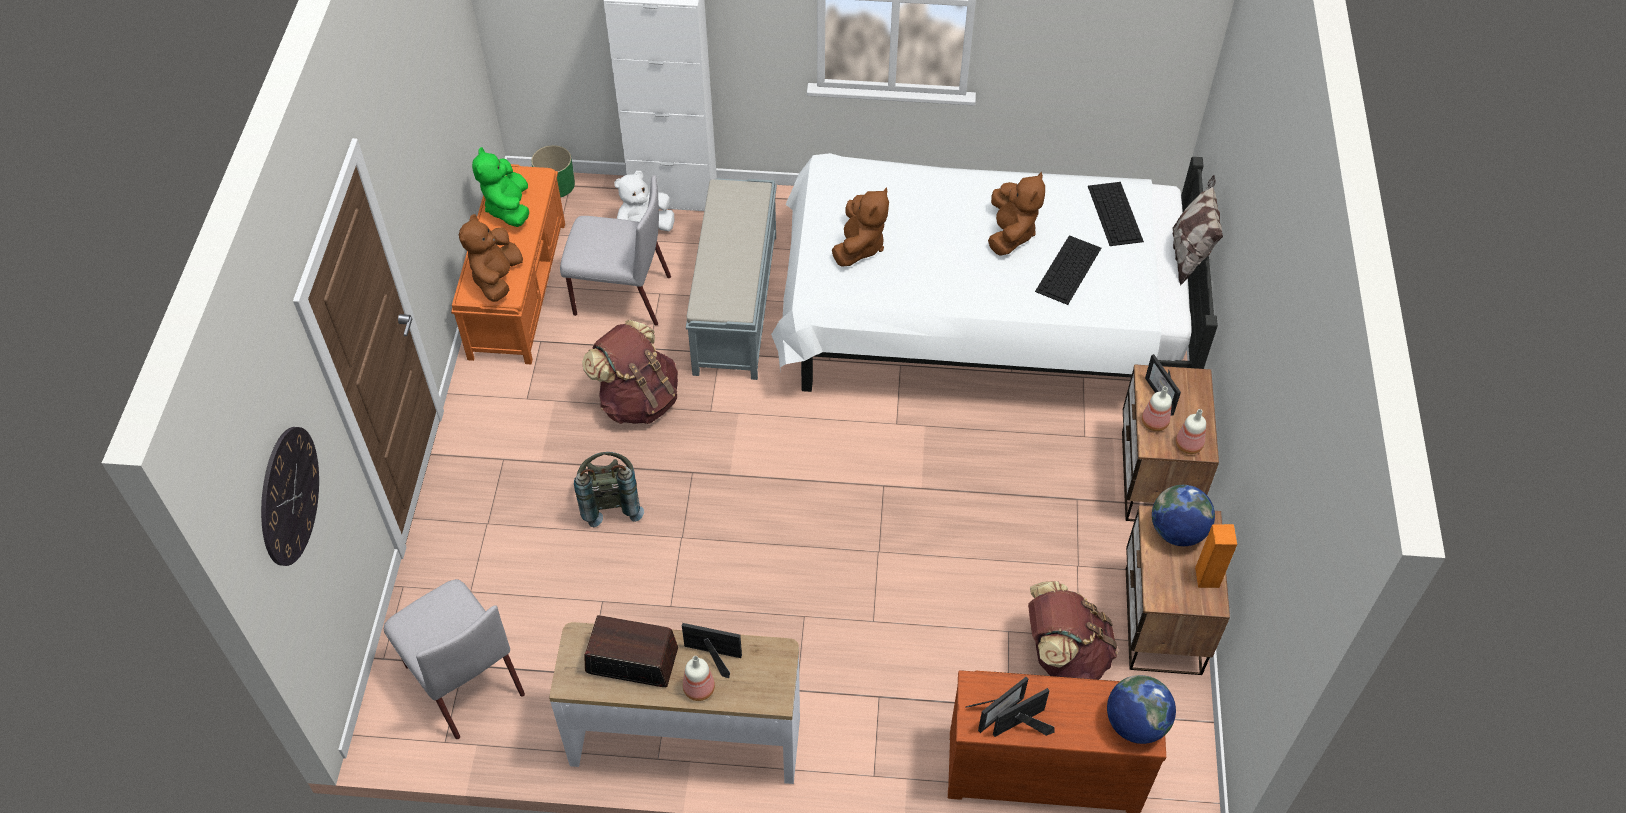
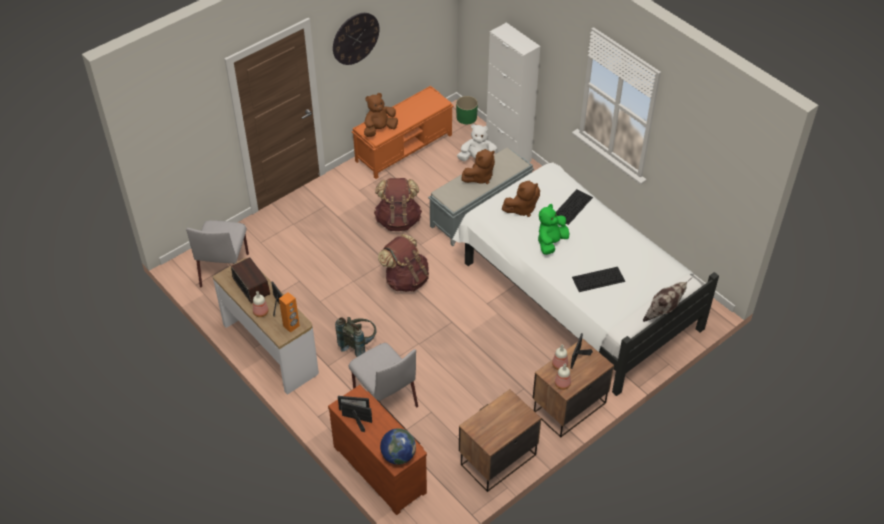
camera: 45 degrees right, 5 degrees down
wall clock [261,427,319,566] -> wall clock moved to [333,13,379,65]
green plush toy [472,147,529,227] -> green plush toy moved to [538,204,569,255]
grey chair [560,175,671,325] -> grey chair moved to [349,343,418,407]
grey backpack [574,452,644,527] -> grey backpack moved to [335,317,376,357]
brown plush toy [988,172,1045,256] -> brown plush toy moved to [462,149,495,184]
brown backpack [1028,581,1117,680] -> brown backpack moved to [378,234,429,292]
keyboard [1088,182,1144,246] -> keyboard moved to [556,189,593,225]
globe [1152,485,1215,546] -> none
orange speaker [1195,524,1237,588] -> orange speaker moved to [279,292,300,333]

